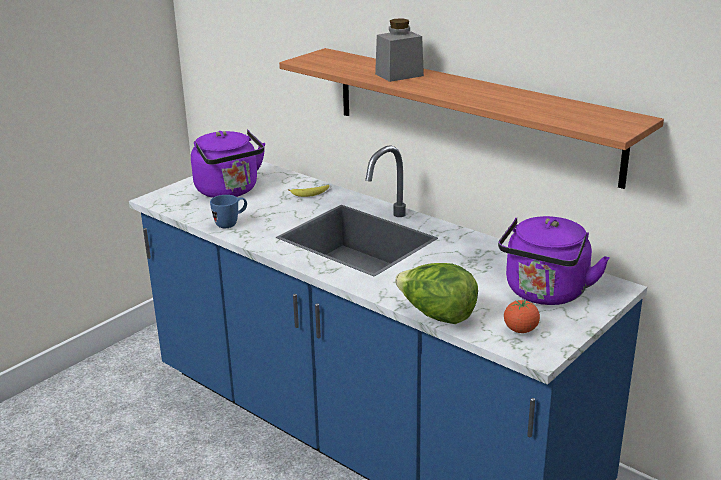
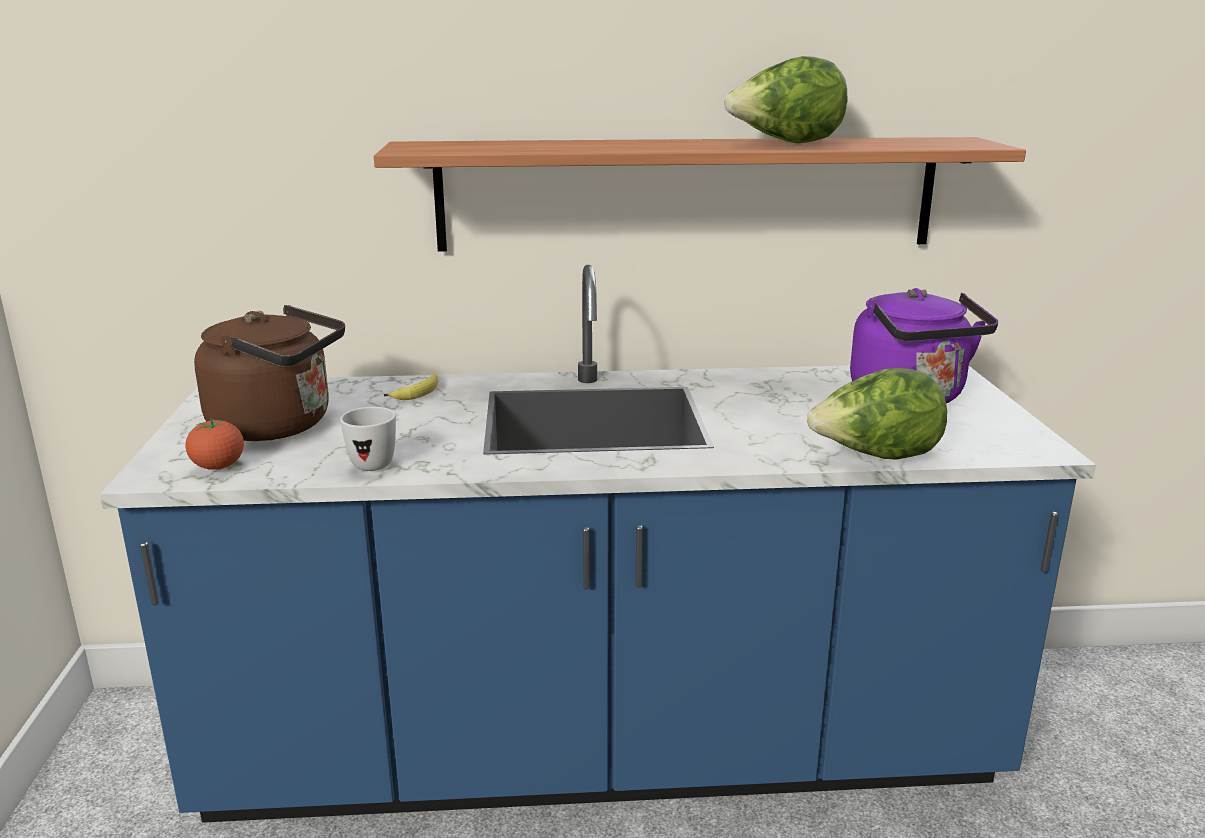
camera: 45 degrees left, 5 degrees down
purple kettle [191,130,265,198] -> brown kettle [194,305,345,441]
blue mug [210,195,247,228] -> white mug [340,407,396,471]
grey jar [375,18,424,82] -> none
tomato [504,300,540,333] -> tomato moved to [185,418,244,470]
none -> lettuce [725,56,847,143]

